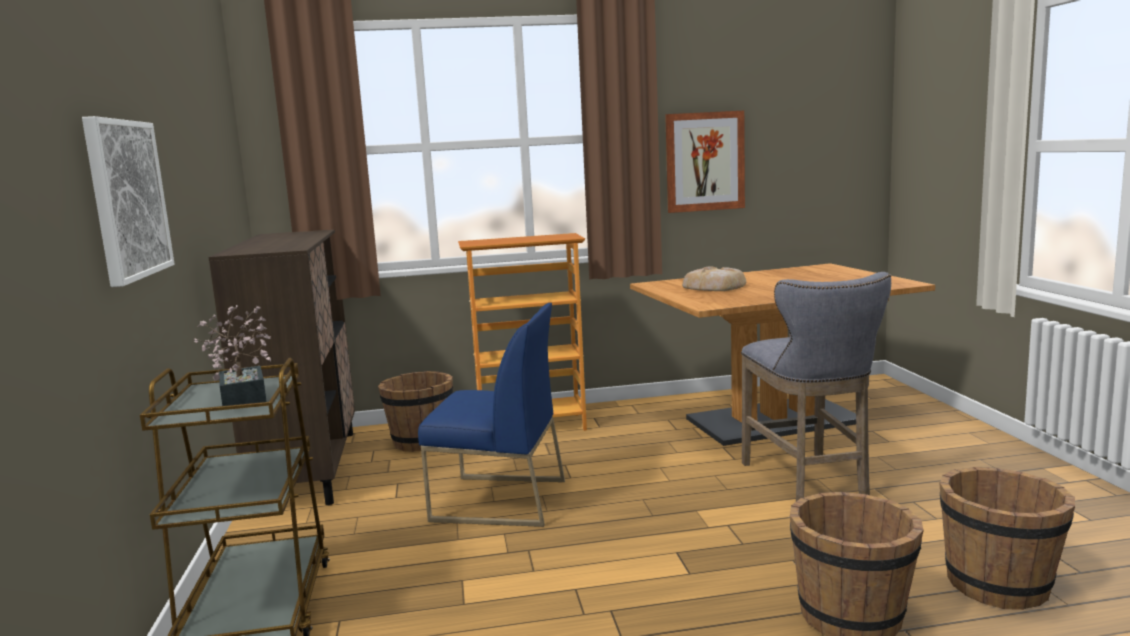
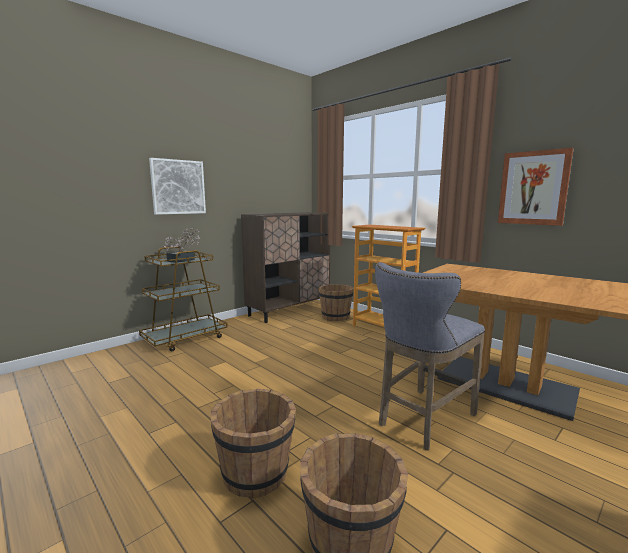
camera: 55 degrees right, 0 degrees up
blue chair [418,303,565,527] -> none
bread [682,266,746,291] -> none

